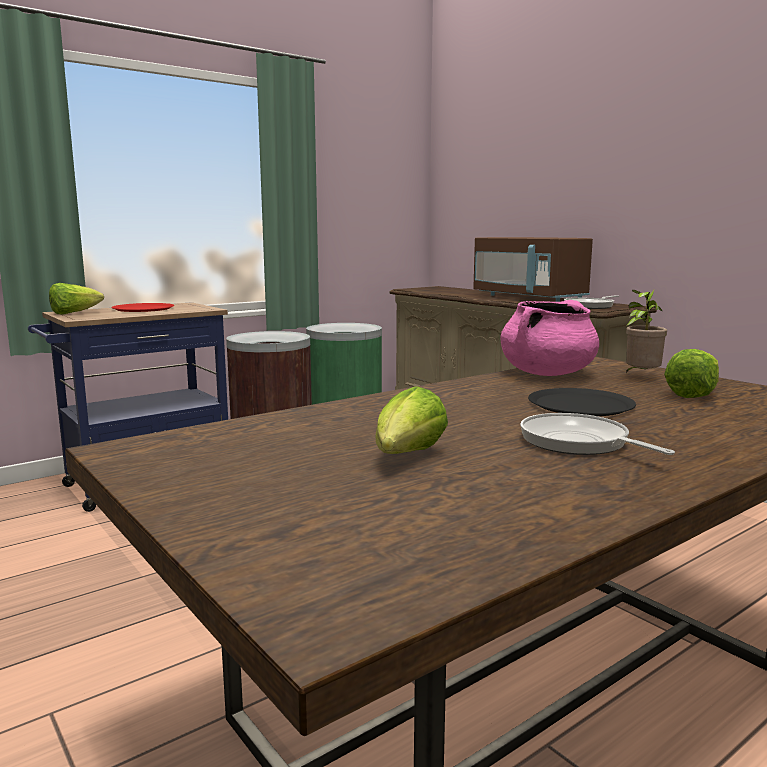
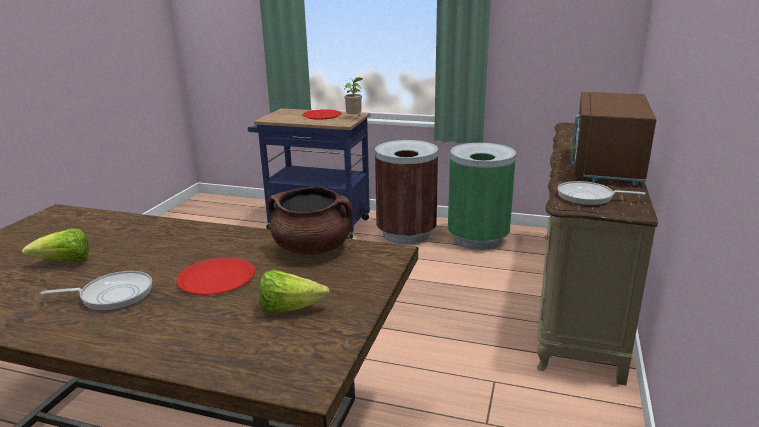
camera: 55 degrees right, 10 degrees up
lettuce [49,283,104,315] -> none
pink cooking pot [501,300,599,376] -> brown cooking pot [268,187,353,255]
frying pan [520,413,675,455] -> frying pan turned 60 degrees clockwise [41,271,152,311]
black plate [528,388,636,416] -> red plate [177,257,255,295]
potted plant [626,290,667,373] -> potted plant moved to [344,77,363,115]

